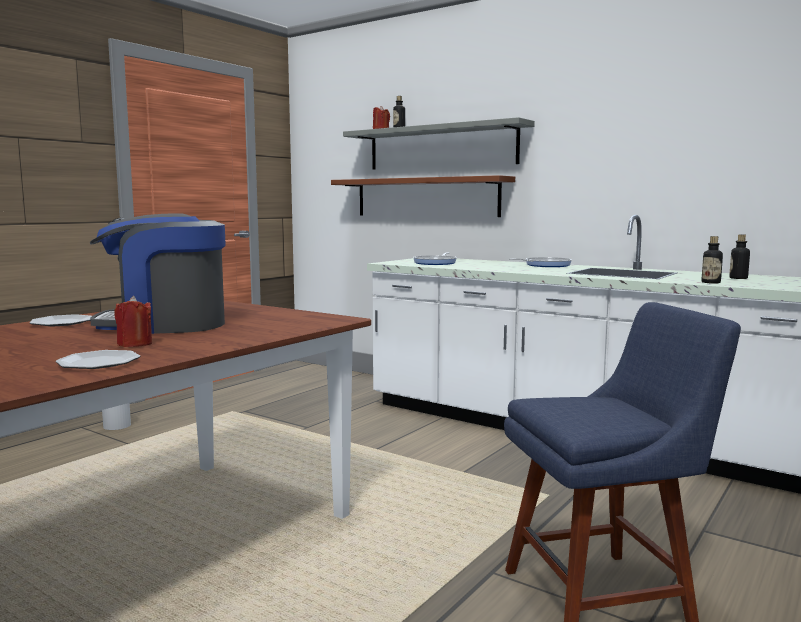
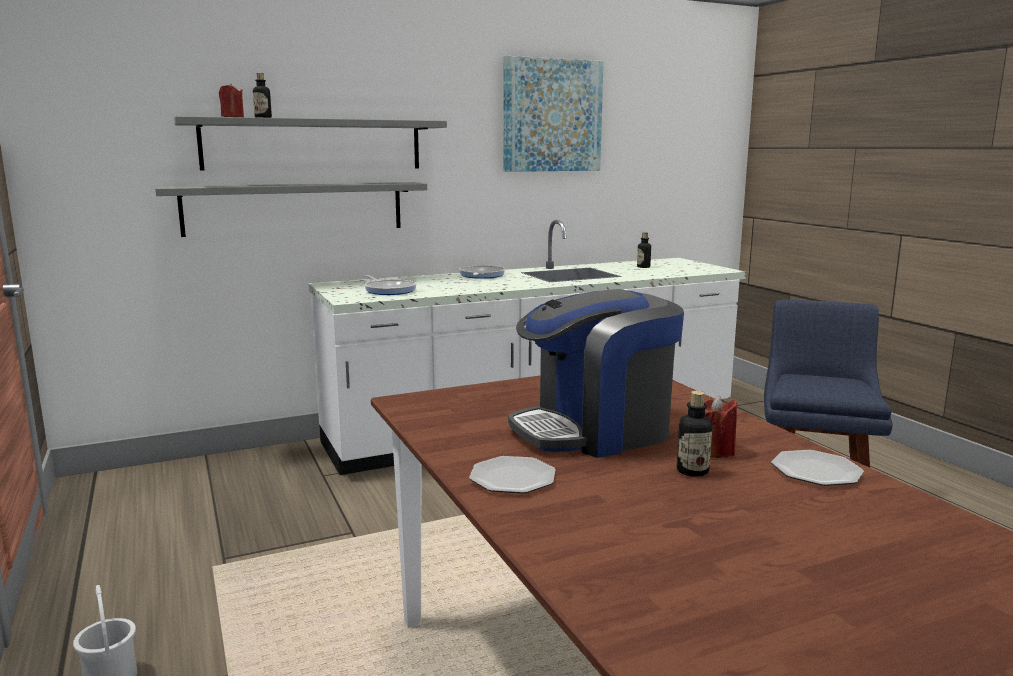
camera: 60 degrees left, 5 degrees up
coffee machine [90,213,226,334] -> coffee machine turned 45 degrees clockwise [508,289,684,458]
brown shelf [331,175,515,217] -> grey shelf [155,182,427,237]
bottle [701,236,723,284] -> bottle moved to [677,391,712,477]
none -> picture [503,56,604,172]

